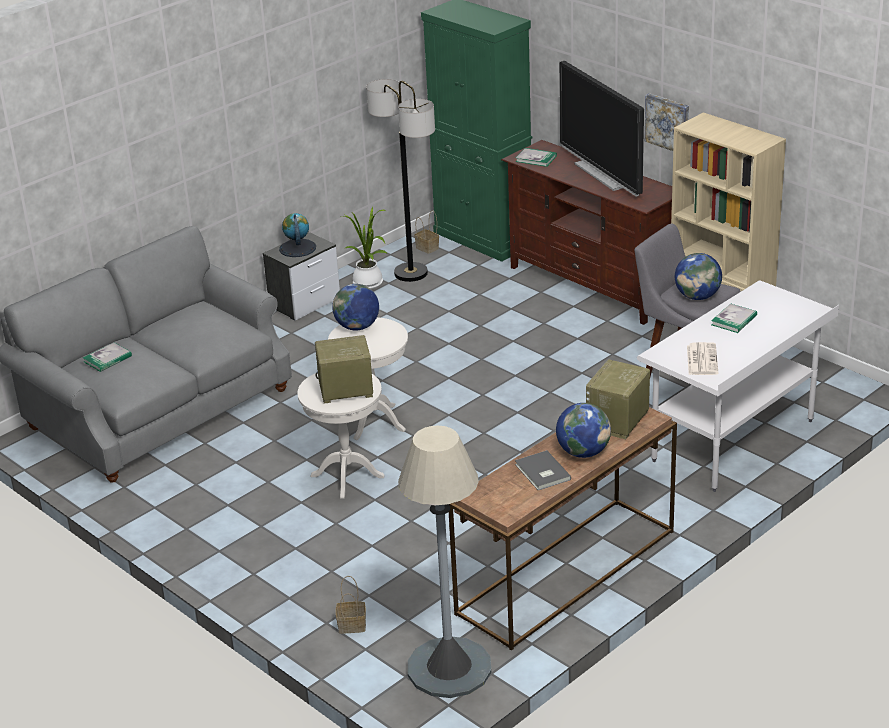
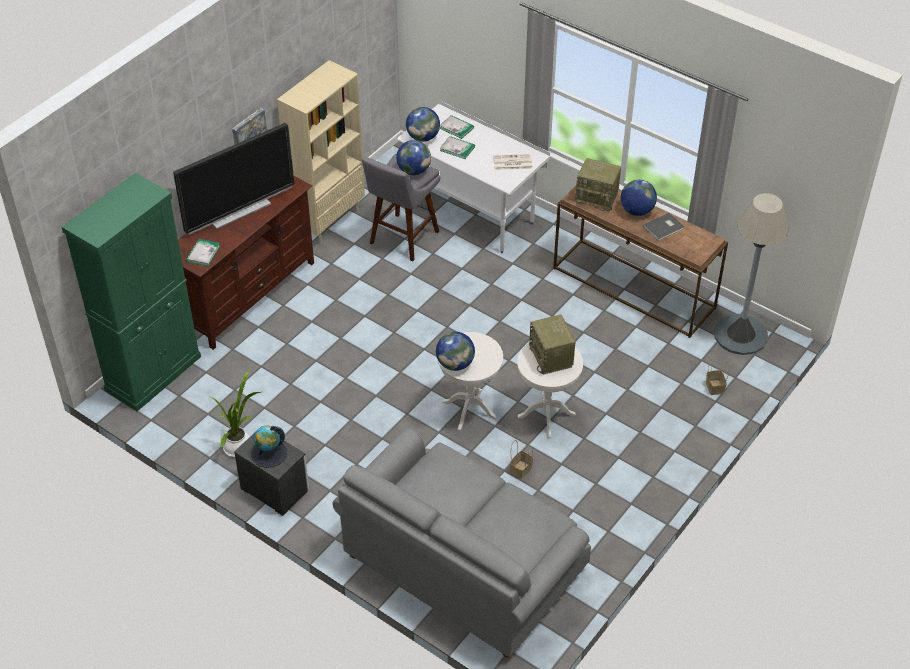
camera: 100 degrees left, 15 degrees up
book [83,343,132,372] -> book moved to [440,115,474,139]
floor lamp [366,79,435,282] -> none
basket [414,210,439,254] -> basket moved to [510,440,533,479]
none -> globe [406,107,440,142]

